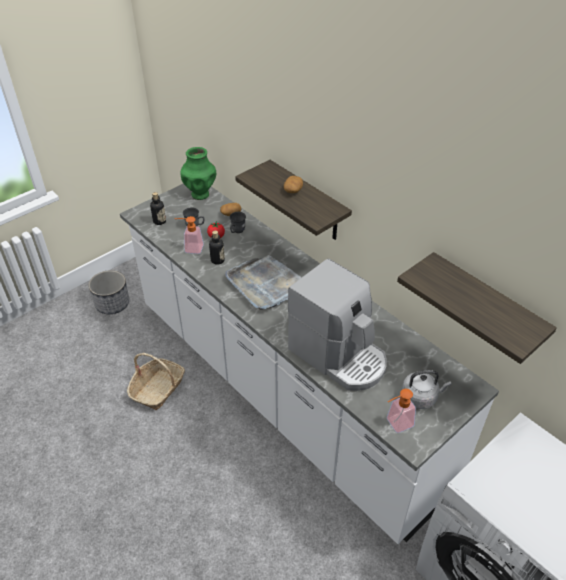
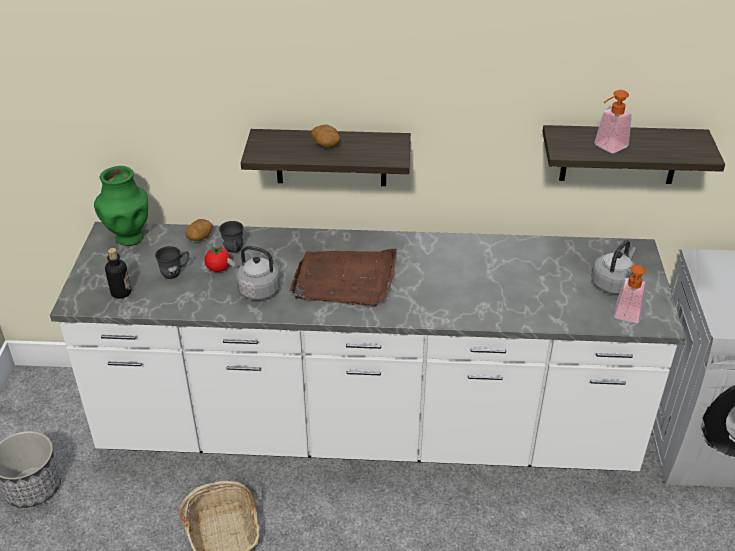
camera: 45 degrees left, 5 degrees down
soap dispenser [174,216,204,254] -> soap dispenser moved to [594,90,632,153]
bottle [209,230,225,265] -> grey kettle [227,246,280,300]
grey tray [225,255,302,310] -> brown tray [289,249,396,306]
coffee machine [288,259,387,391] -> none

